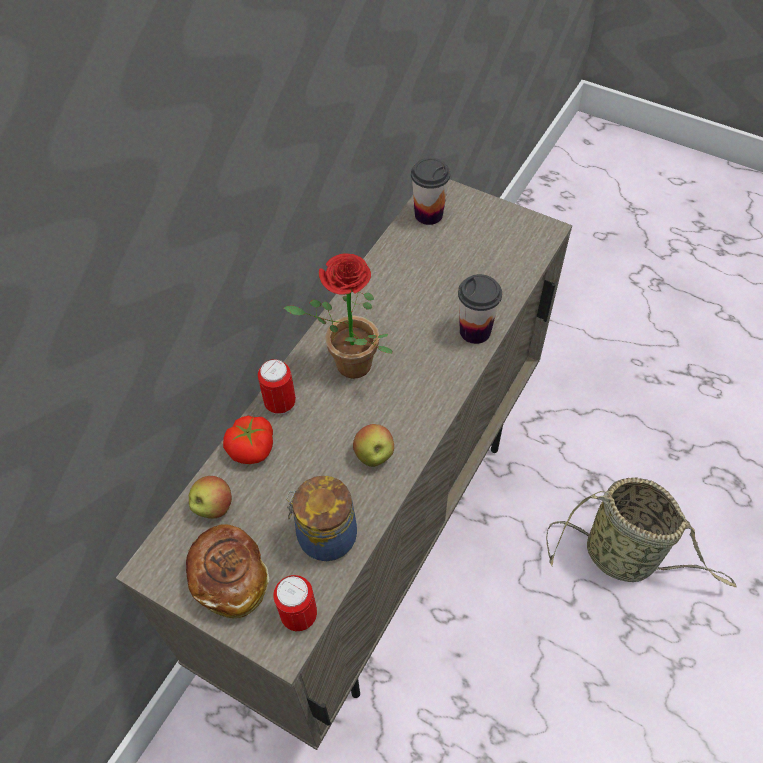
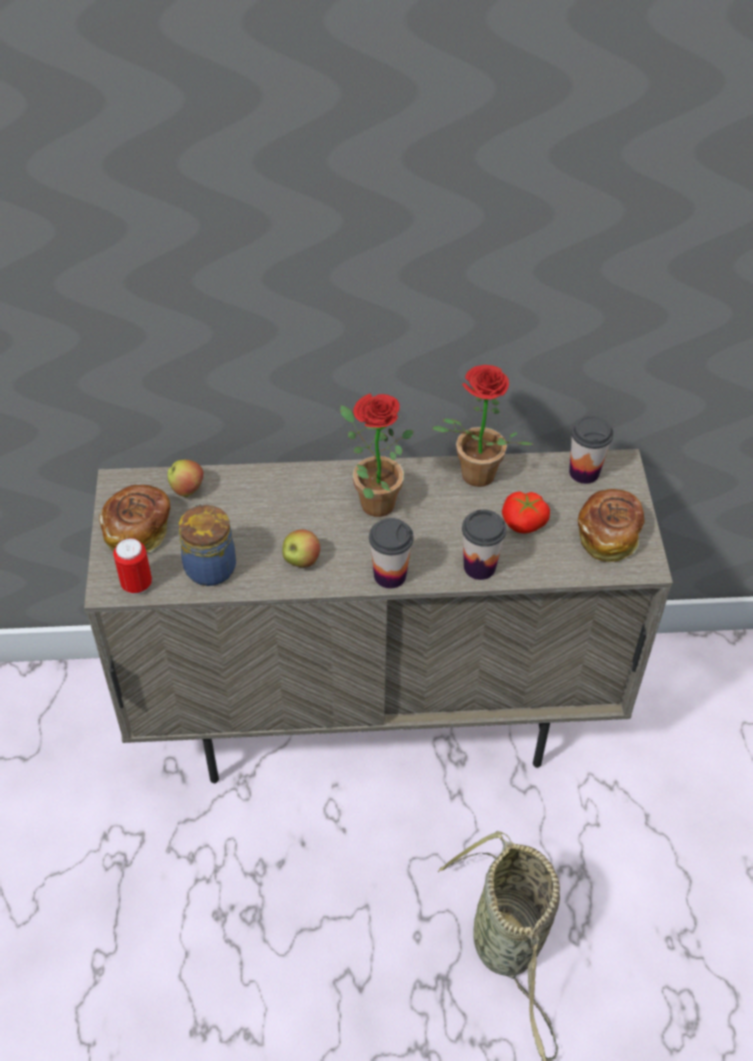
camera: 55 degrees right, 5 degrees down
tomato [223,416,273,464] -> tomato moved to [502,491,550,533]
can [258,359,296,414] -> none
none -> cup [369,518,414,589]
none -> potted plant [432,365,534,487]
none -> bread [578,489,644,562]

